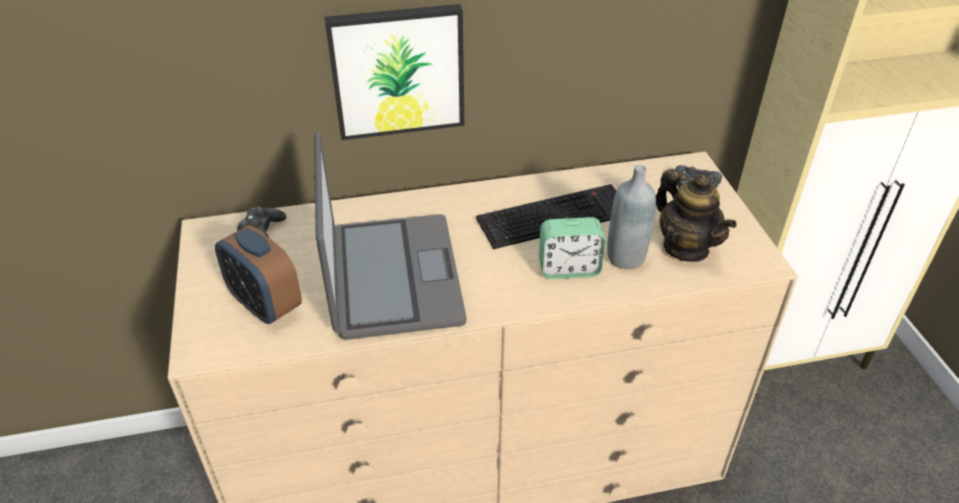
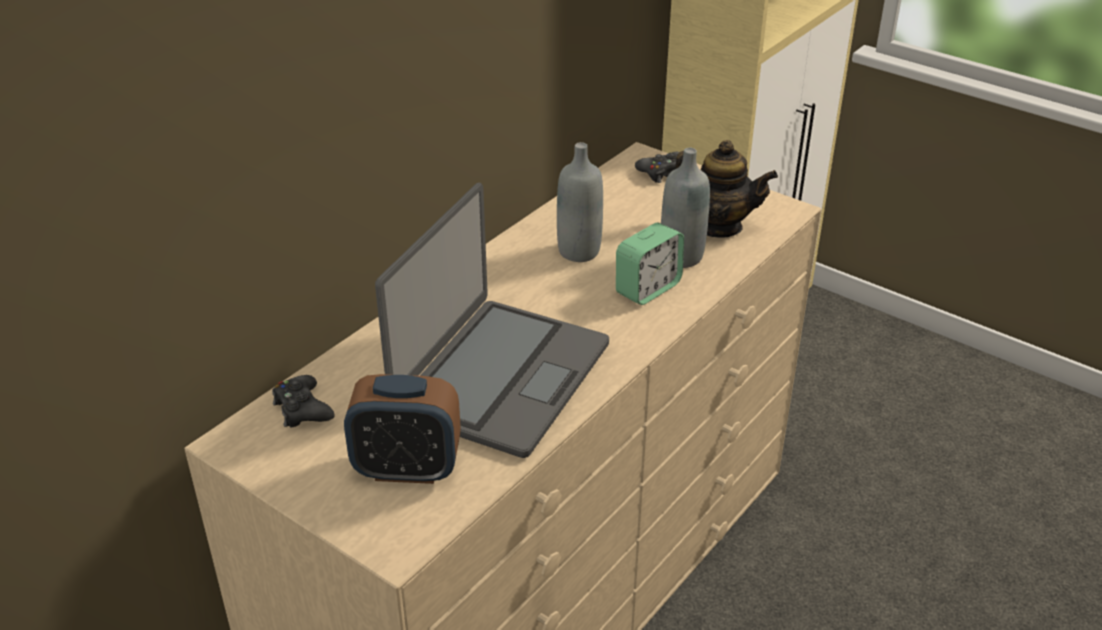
camera: 40 degrees left, 5 degrees down
laptop [314,131,466,340] -> laptop turned 75 degrees clockwise [375,183,609,458]
picture [324,4,464,140] -> none
keyboard [476,184,616,249] -> grey bottle [557,142,603,262]

